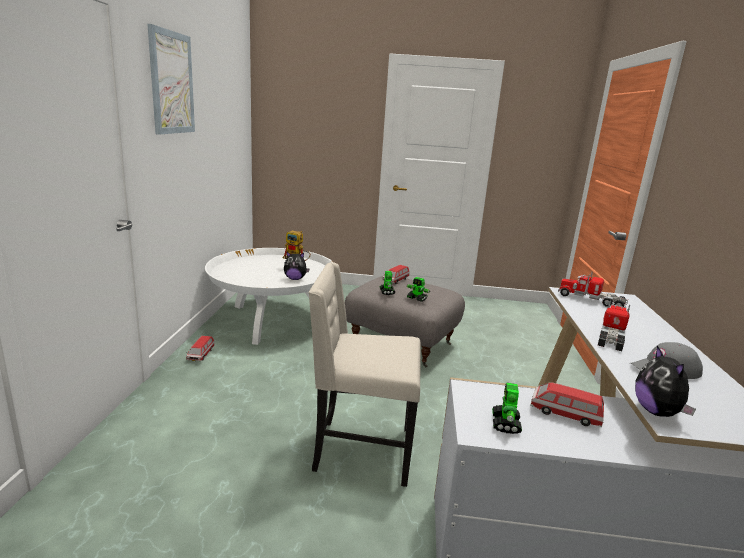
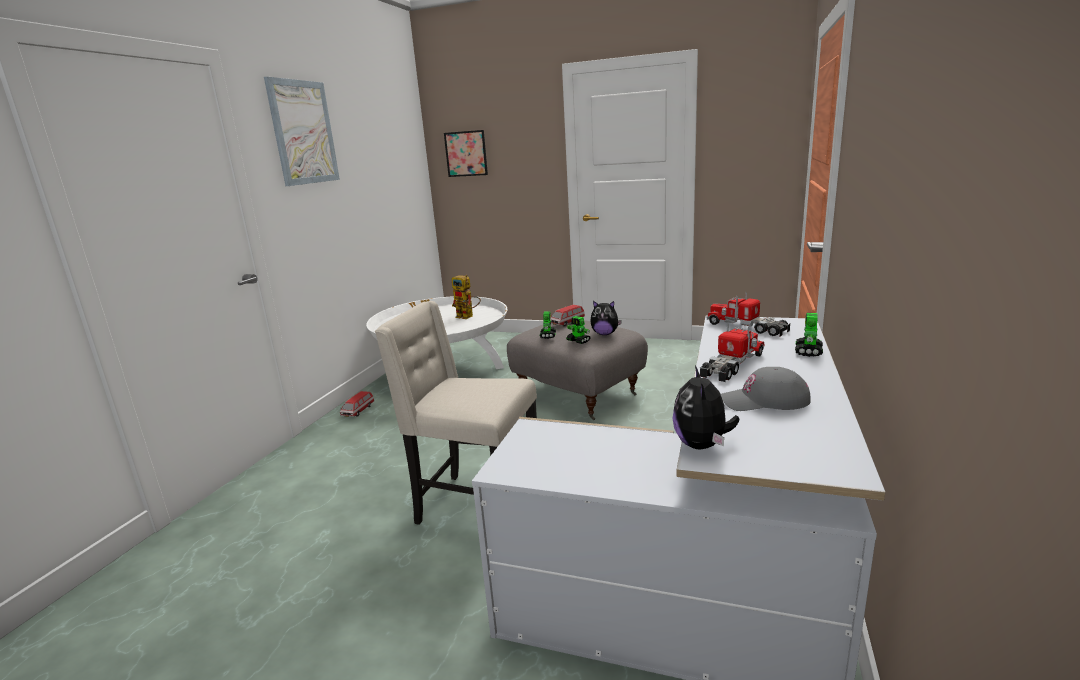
camera: 15 degrees right, 0 degrees up
plush toy [284,252,310,280] -> plush toy moved to [590,301,622,335]
toy robot [492,383,522,434] -> toy robot moved to [795,313,823,357]
toy car [530,382,604,427] -> none
none -> picture [444,130,488,177]

